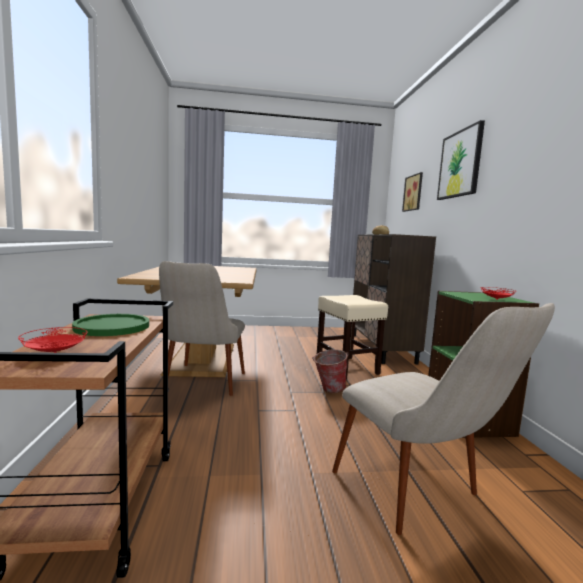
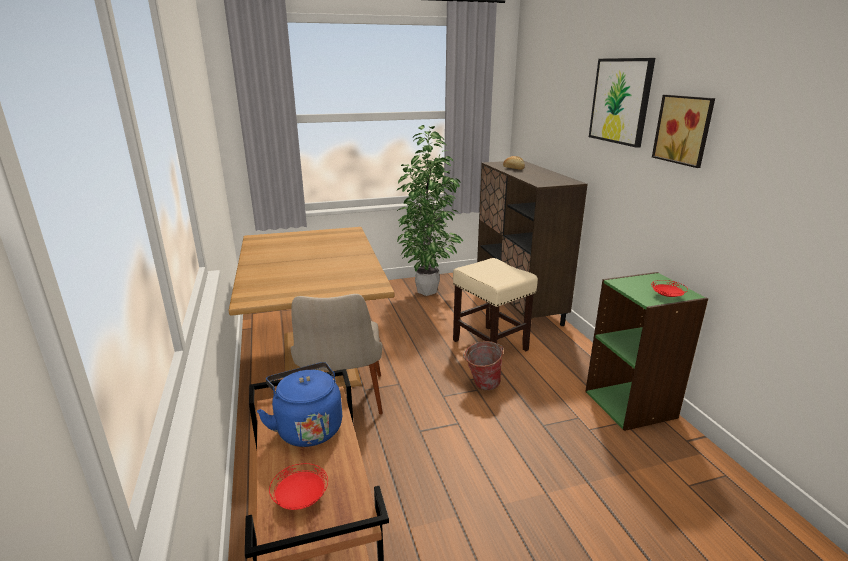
camera: 10 degrees left, 15 degrees up
green plate [72,314,149,336] -> blue kettle [257,362,342,447]
beige chair [332,303,555,535] -> none
picture [402,172,423,212] -> picture moved to [652,95,715,168]
none -> potted plant [396,125,463,296]

